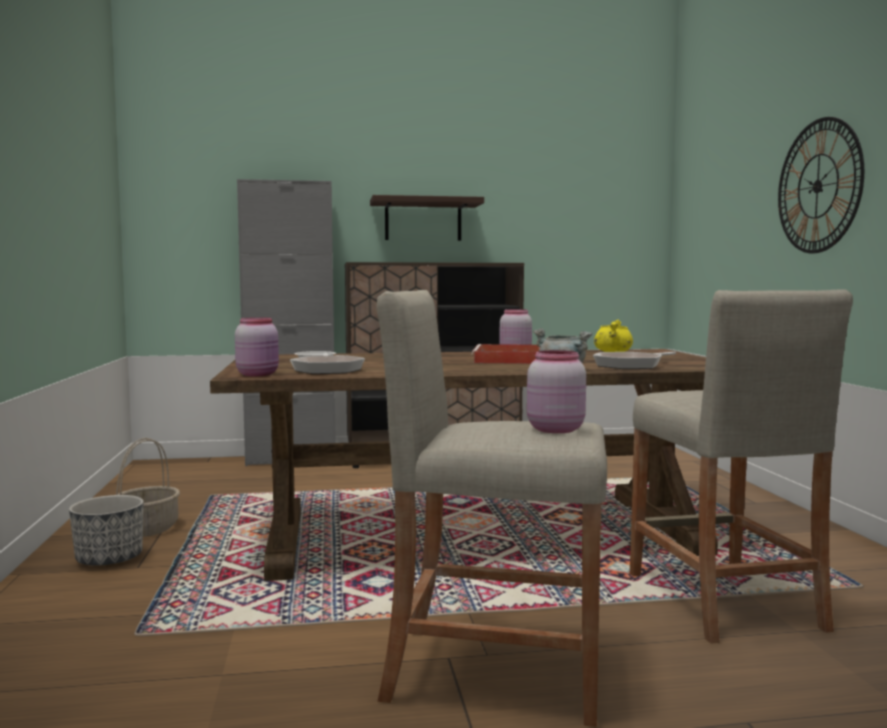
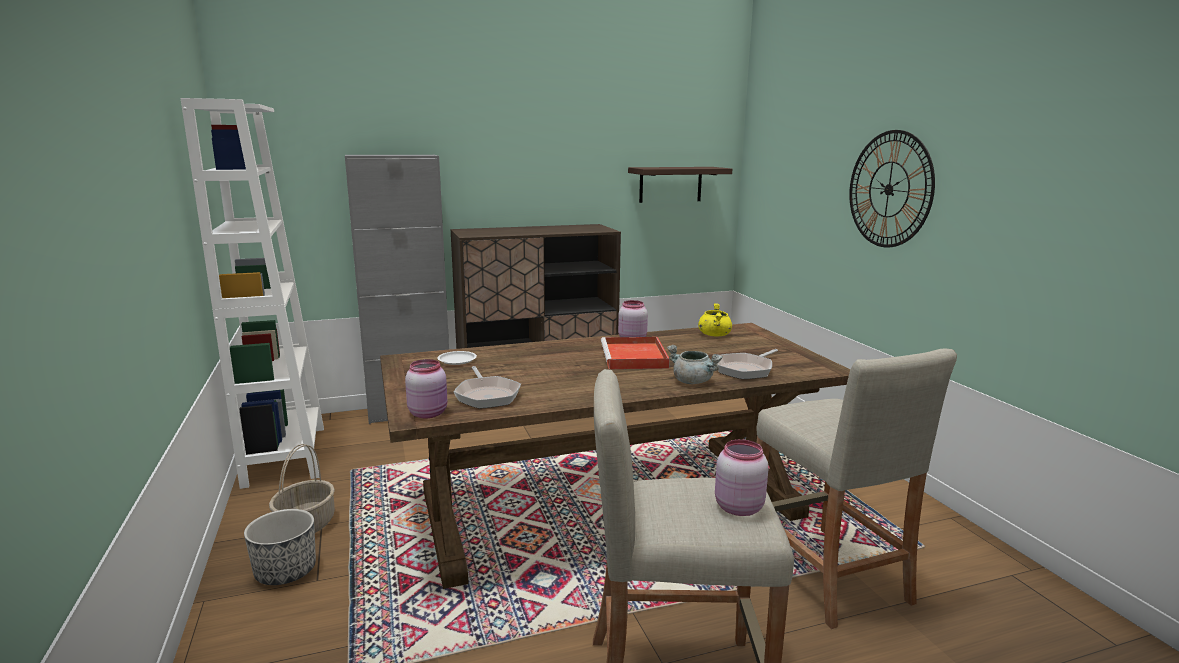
camera: 10 degrees left, 10 degrees up
shelf [370,195,484,241] -> shelf moved to [628,167,732,203]
none -> white bookcase [181,98,324,489]

